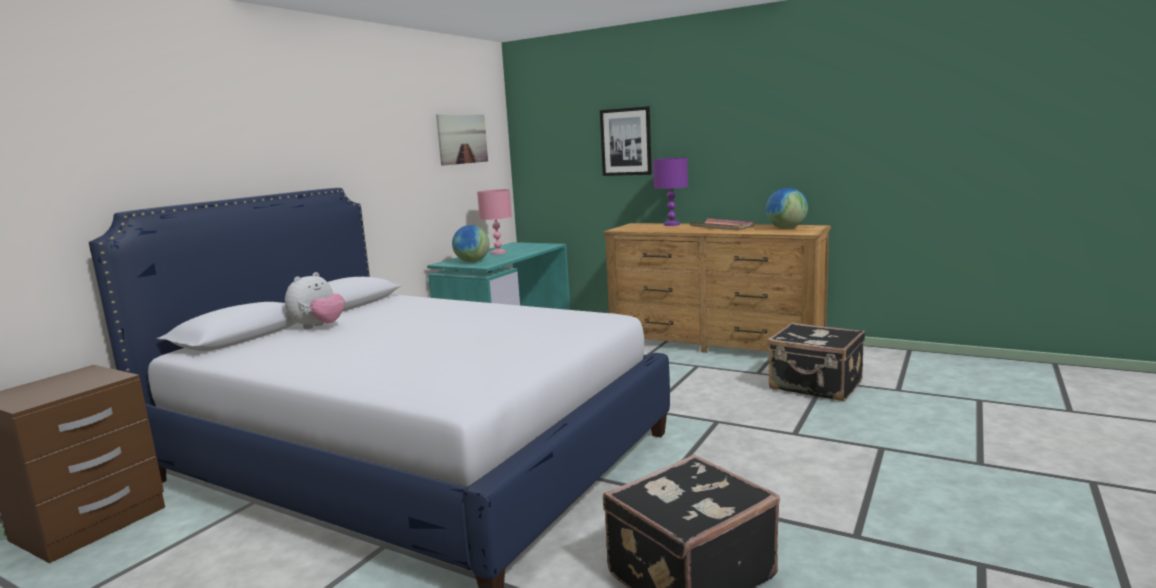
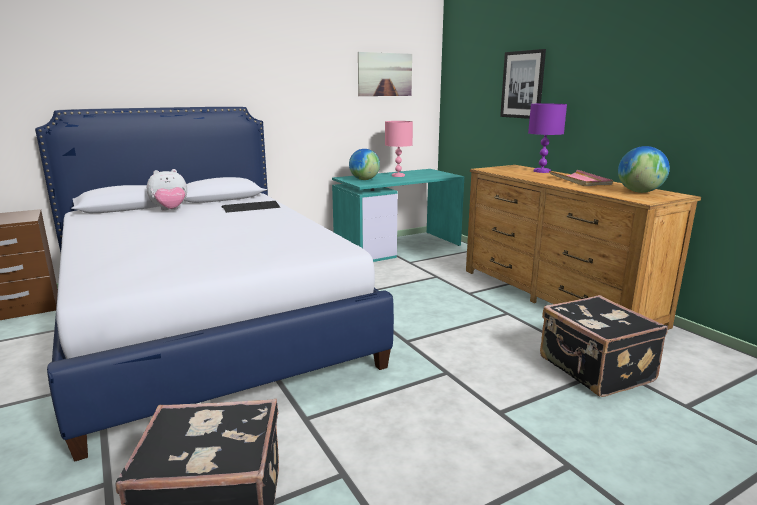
camera: 30 degrees right, 5 degrees up
none -> keyboard [222,201,280,213]

